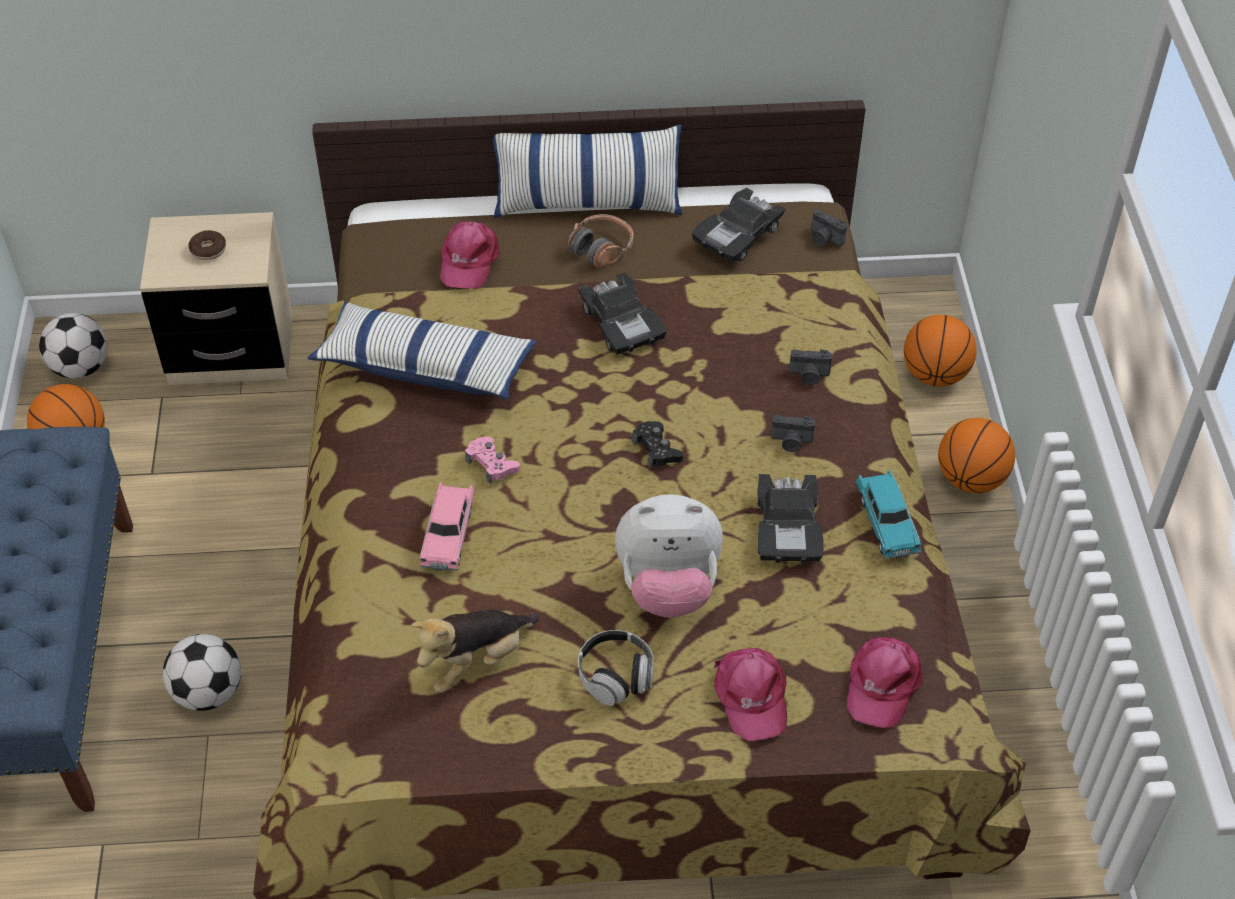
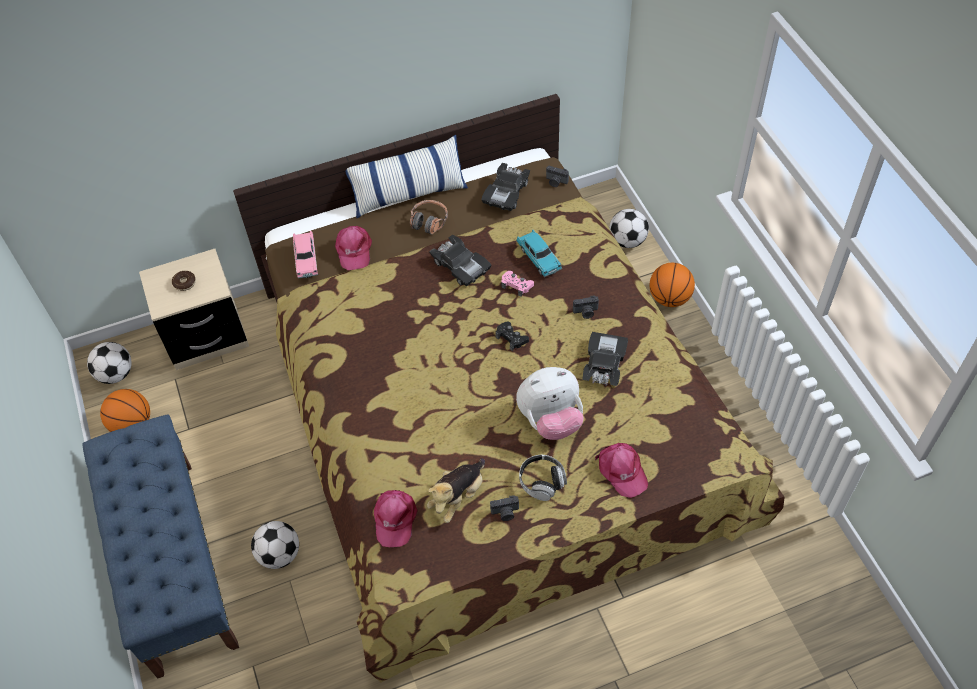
camera: 15 degrees left, 5 degrees up
pillow [308,302,536,399] -> none
pink toy car [420,483,475,571] -> pink toy car moved to [293,231,318,278]
pink game controller [465,437,520,485] -> pink game controller moved to [501,271,534,297]
black toy car [757,474,824,563] -> black toy car turned 150 degrees counterclockwise [582,332,628,386]
camera [789,349,832,385] -> camera moved to [490,495,519,521]
pink cap [847,637,923,728] -> pink cap moved to [374,490,418,547]
turquoise toy car [855,470,921,559] -> turquoise toy car moved to [516,230,562,277]
basketball [904,315,977,387] -> football [609,209,649,248]

